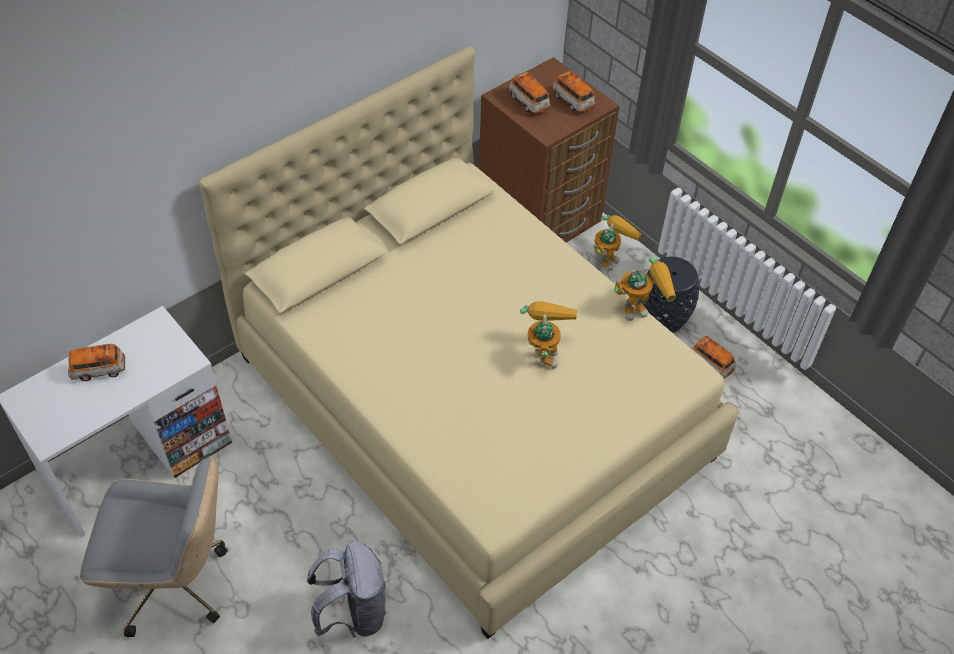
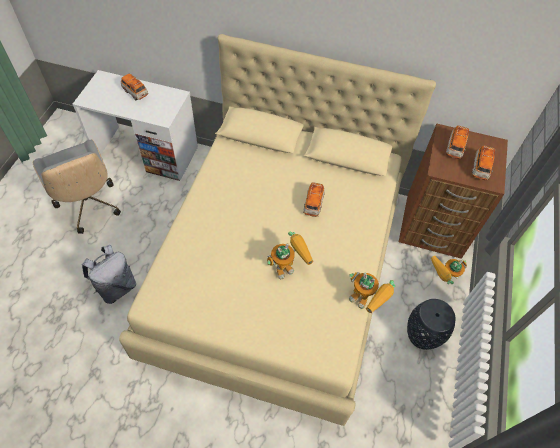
camera: 55 degrees right, 5 degrees up
toy robot [594,215,643,271] -> toy robot turned 150 degrees clockwise [431,256,467,284]
toy car [692,336,736,378] -> toy car moved to [303,182,325,217]

